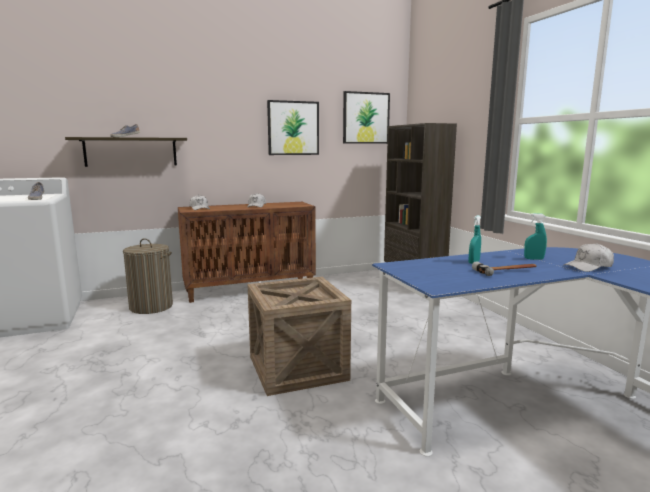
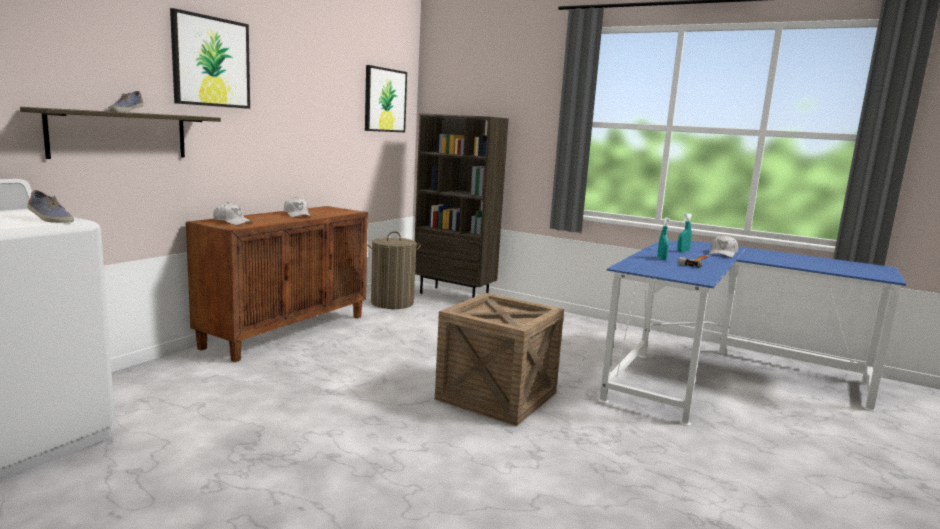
camera: 40 degrees left, 0 degrees up
laundry basket [123,238,173,314] -> laundry basket moved to [367,231,421,309]
picture [267,100,319,155] -> picture moved to [170,8,250,109]

